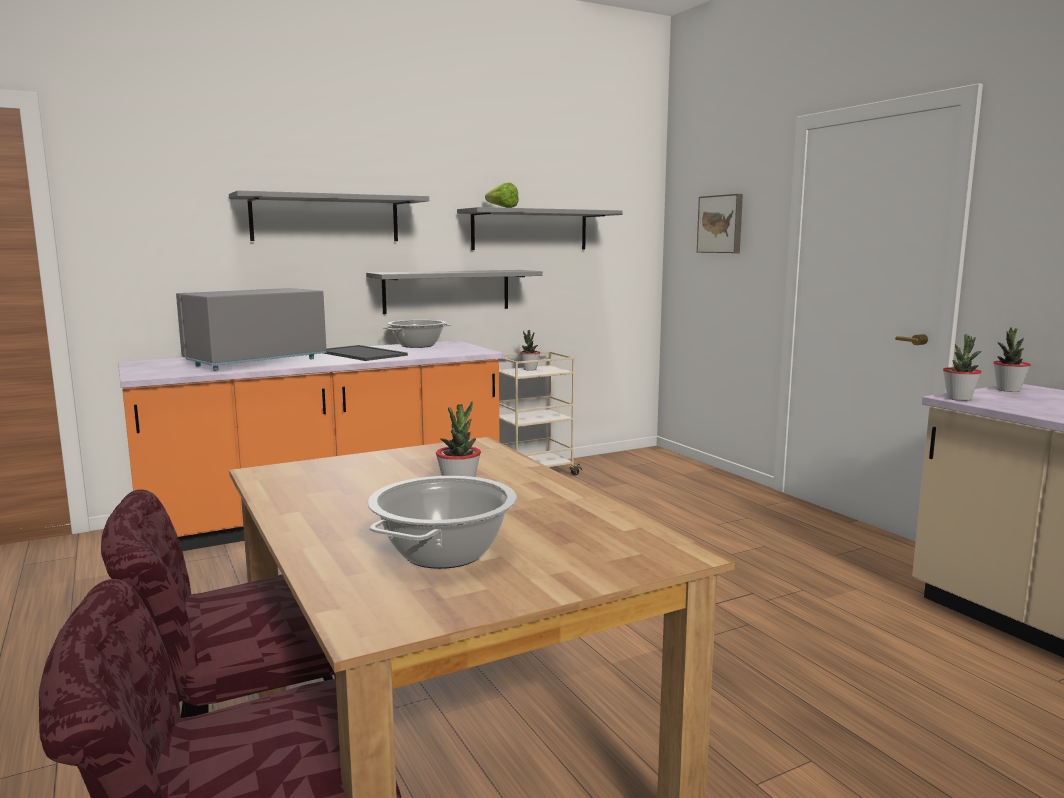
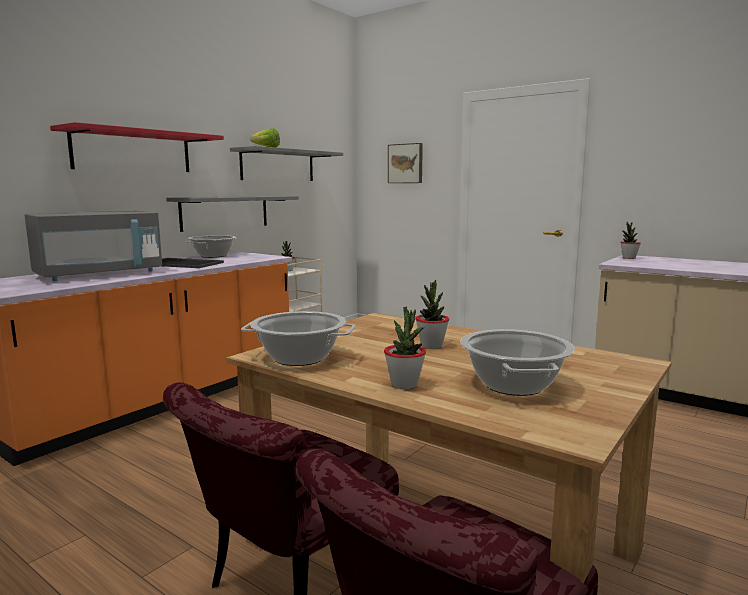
camera: 25 degrees left, 0 degrees up
grey microwave [176,288,327,371] -> grey microwave turned 150 degrees counterclockwise [25,211,162,281]
grey shelf [229,190,429,241] -> red shelf [50,122,224,172]
potted plant [943,334,982,401] -> potted plant moved to [384,307,426,389]
none -> cooking pot [241,311,355,366]

